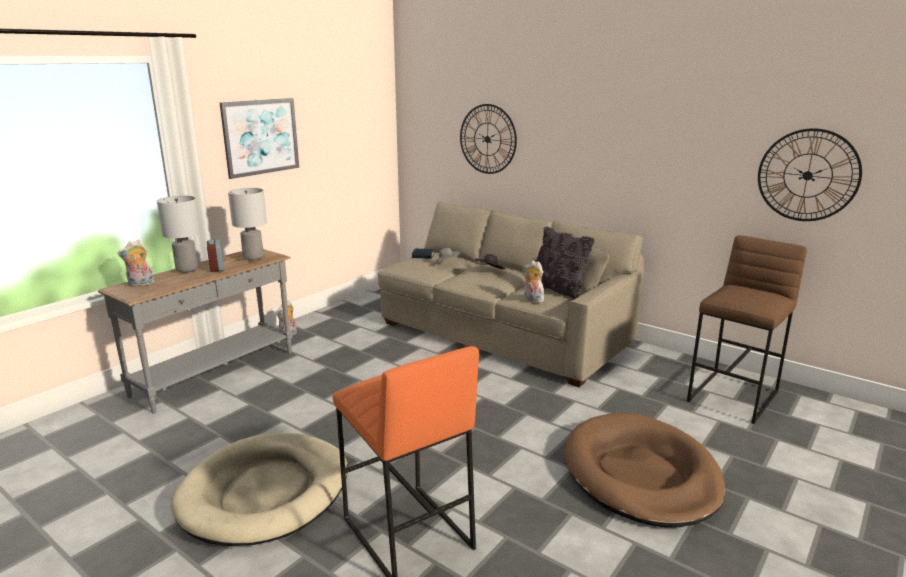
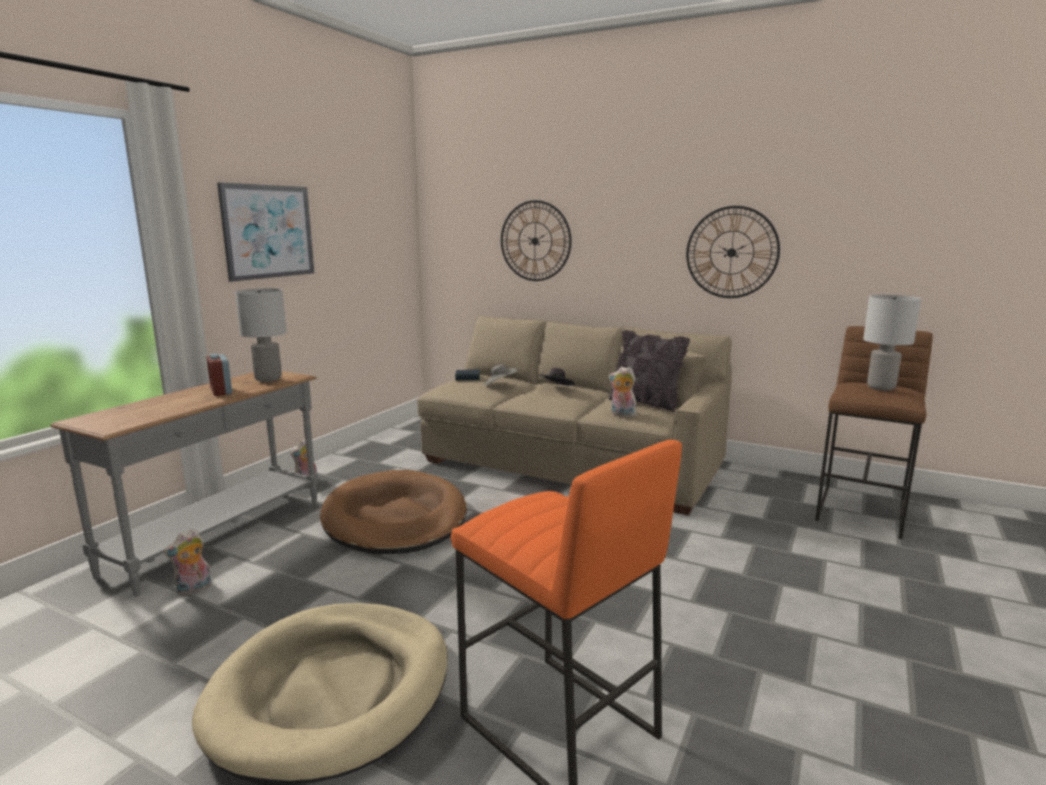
camera: 10 degrees left, 5 degrees down
plush toy [118,240,154,287] -> plush toy moved to [163,529,212,595]
grey table lamp [157,196,200,273] -> grey table lamp moved to [863,295,921,391]
brown dog bed [564,413,725,527] -> brown dog bed moved to [320,470,467,554]
wall clock [758,128,862,221] -> wall clock moved to [686,206,780,298]

